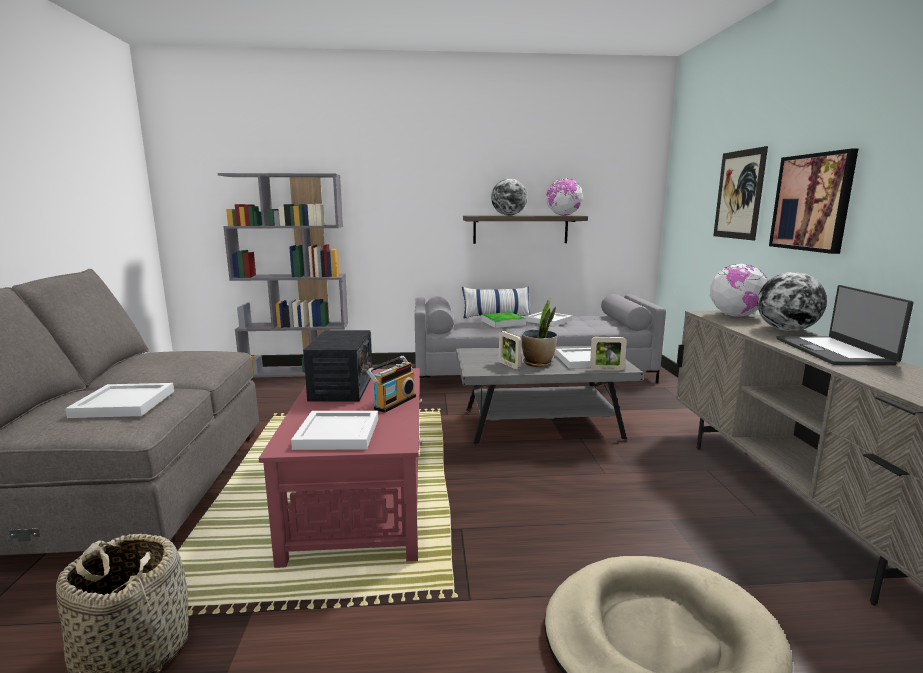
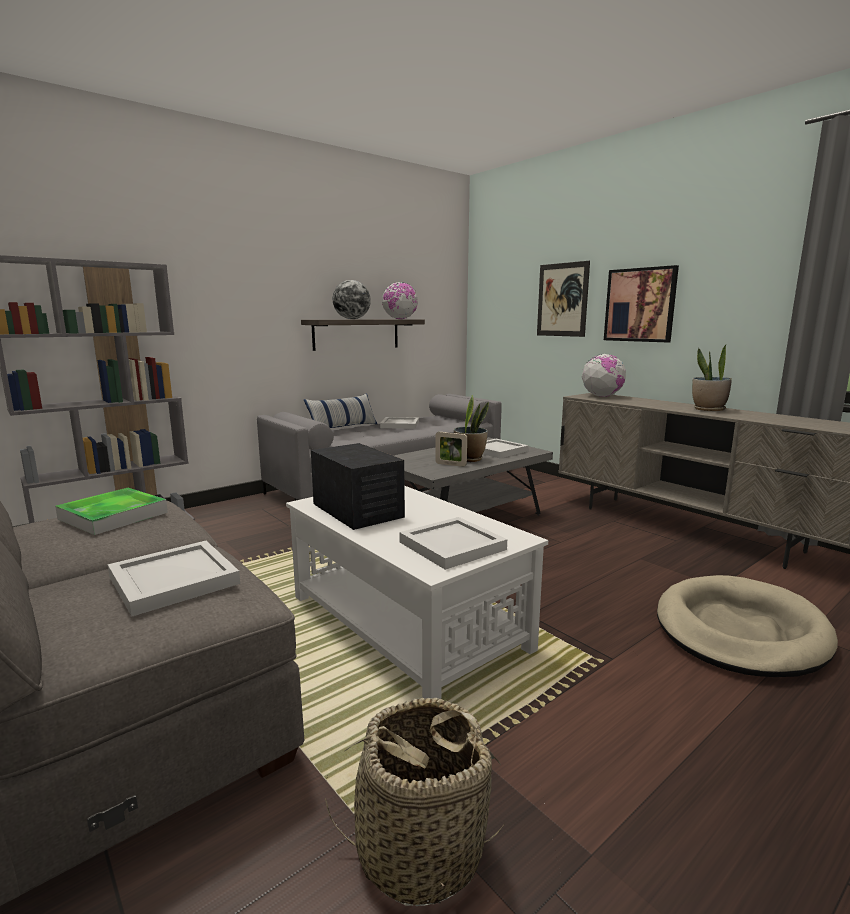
camera: 35 degrees left, 0 degrees up
red coffee table [259,368,422,568] -> white coffee table [286,486,548,699]
radio [367,356,416,413] -> none
tray [481,312,526,328] -> tray moved to [55,488,168,535]
picture frame [590,337,627,371] -> none
globe [757,272,827,331] -> none
laptop [776,285,914,366] -> potted plant [692,345,732,411]

